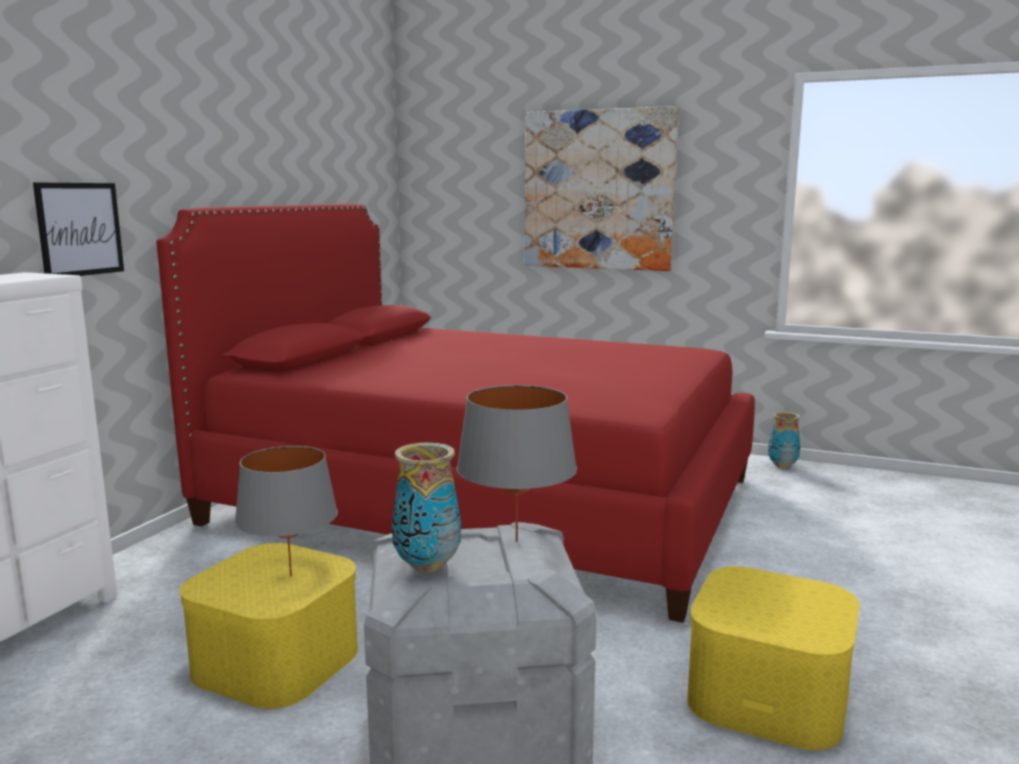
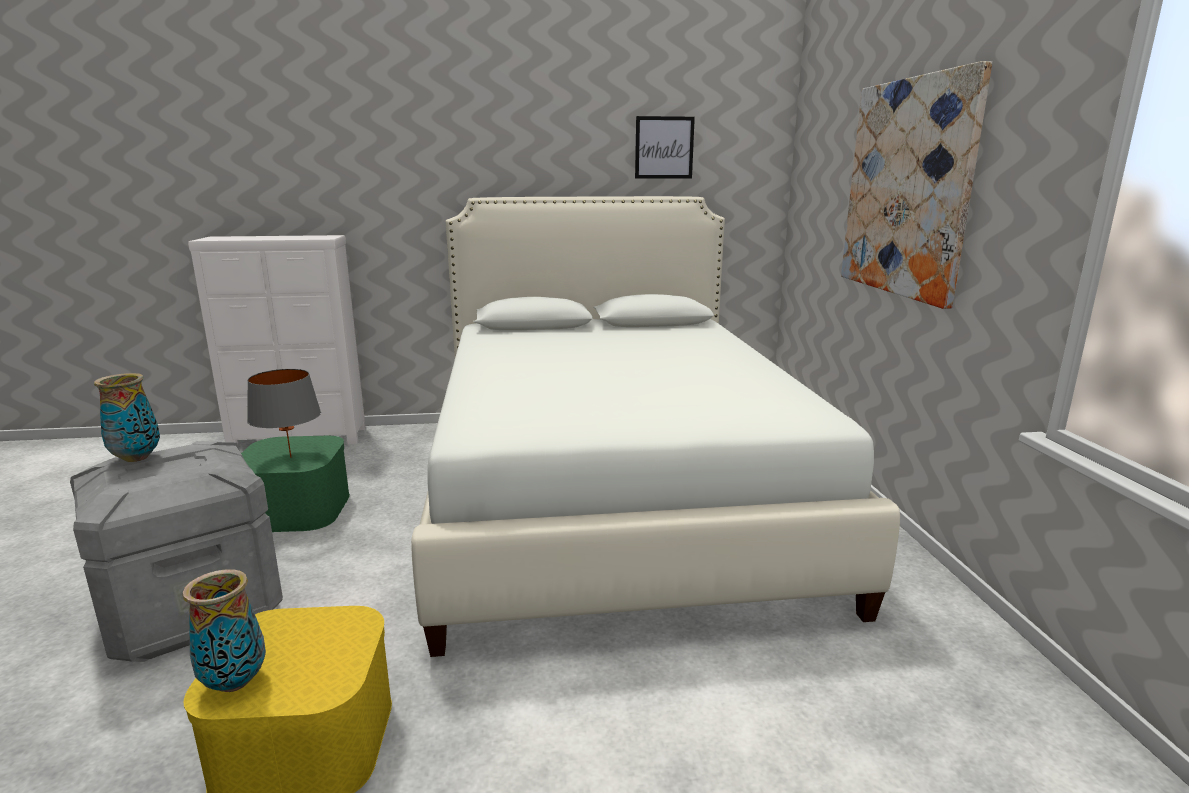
camera: 60 degrees right, 5 degrees up
picture [33,182,124,276] -> picture moved to [635,116,695,178]
red bed [157,204,755,623] -> white bed [411,196,900,657]
yellow storage box [180,543,358,709] -> green storage box [241,436,350,532]
grey table lamp [456,385,577,542] -> none
vase [768,412,801,468] -> vase moved to [182,569,266,692]

